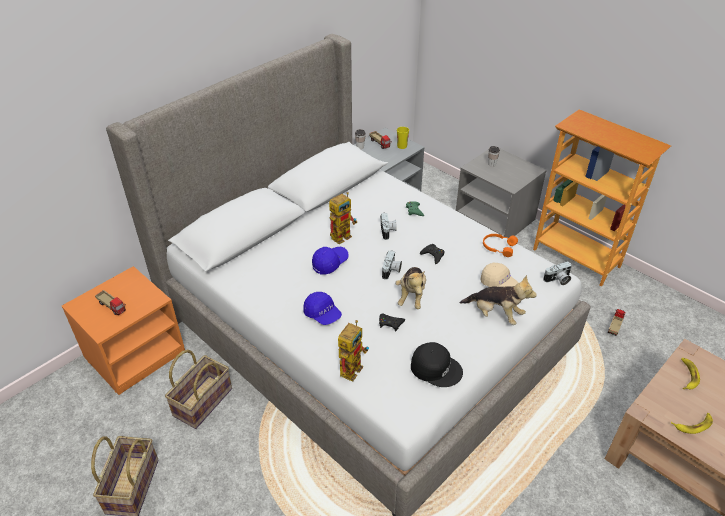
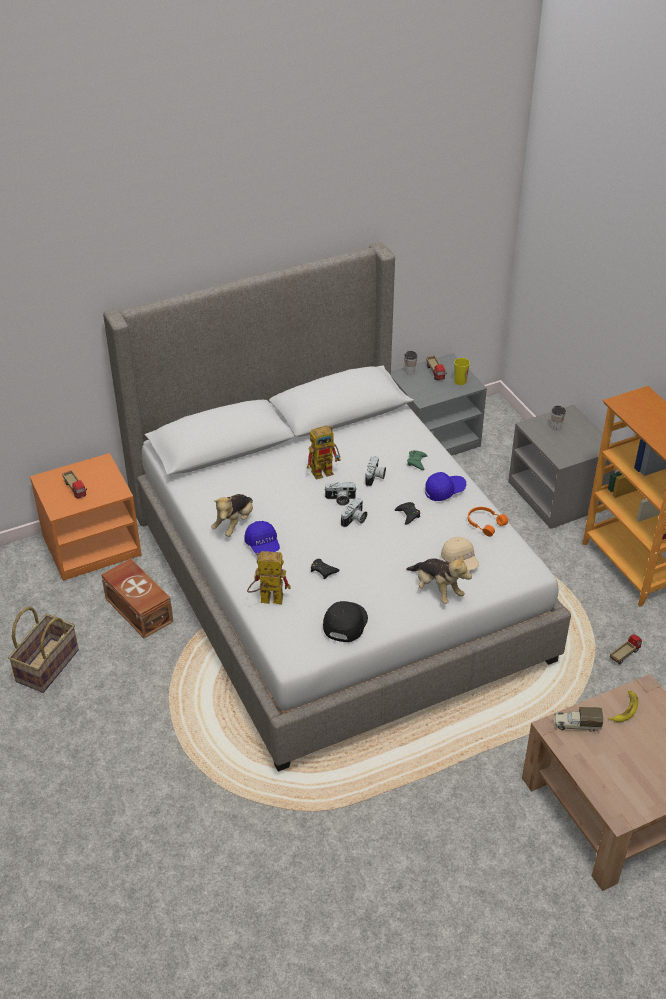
camera: 20 degrees right, 0 degrees up
basket [165,350,232,429] -> brown storage box [101,559,173,638]
blue cap [312,247,349,275] -> blue cap moved to [425,472,466,501]
toy robot [338,320,369,382] -> toy robot turned 135 degrees counterclockwise [247,551,291,604]
plush toy [395,267,426,309] -> plush toy moved to [211,494,253,537]
black cap [411,342,463,387] -> black cap turned 120 degrees counterclockwise [323,601,368,642]
camera [543,261,572,285] -> camera moved to [325,482,357,506]
banana [671,413,713,434] -> none
none -> toy truck [553,707,603,732]

